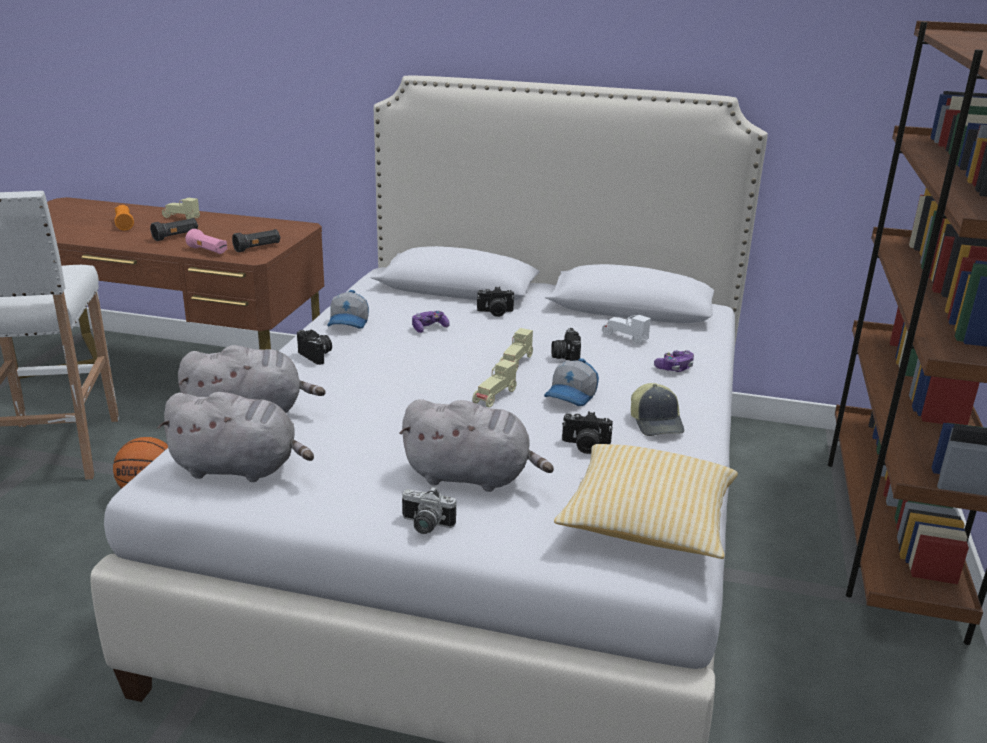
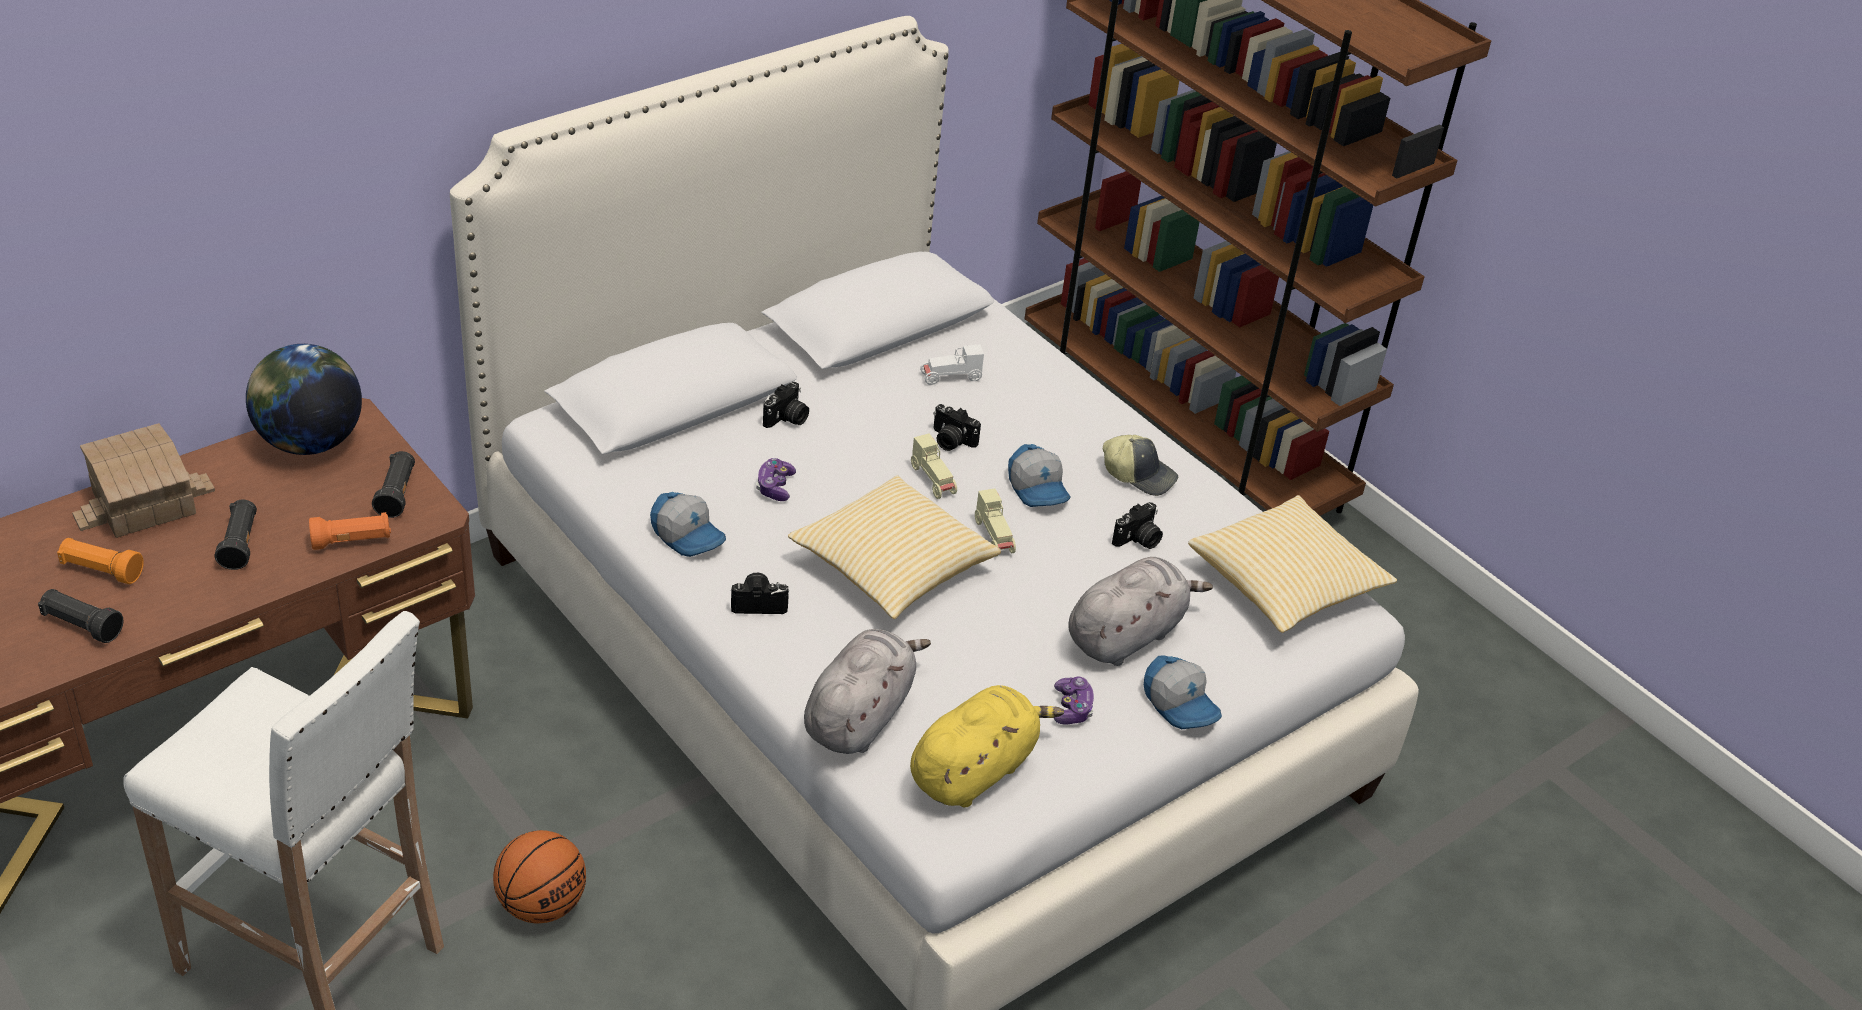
camera: 55 degrees left, 15 degrees up
grey plush toy [158,392,314,482] -> yellow plush toy [910,685,1064,807]
beige toy car [162,198,200,219] -> toy house [72,423,215,538]
pink flashlight [185,229,227,254] -> orange flashlight [309,512,391,550]
camera [402,486,456,534] -> cap [1144,655,1222,729]
game controller [654,350,694,372] -> game controller moved to [1054,677,1094,724]
none -> black flashlight [38,589,123,643]
none -> globe [246,344,362,455]
none -> pillow [788,475,1001,619]

